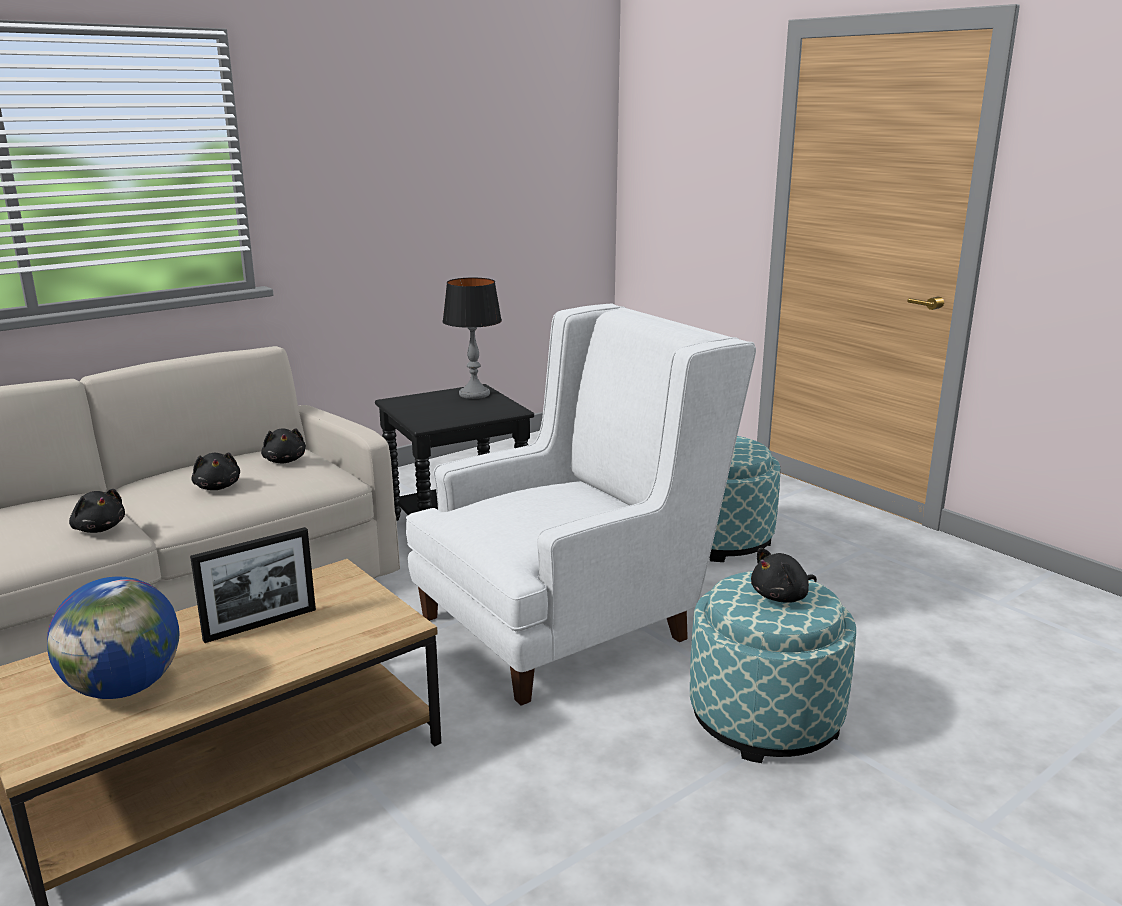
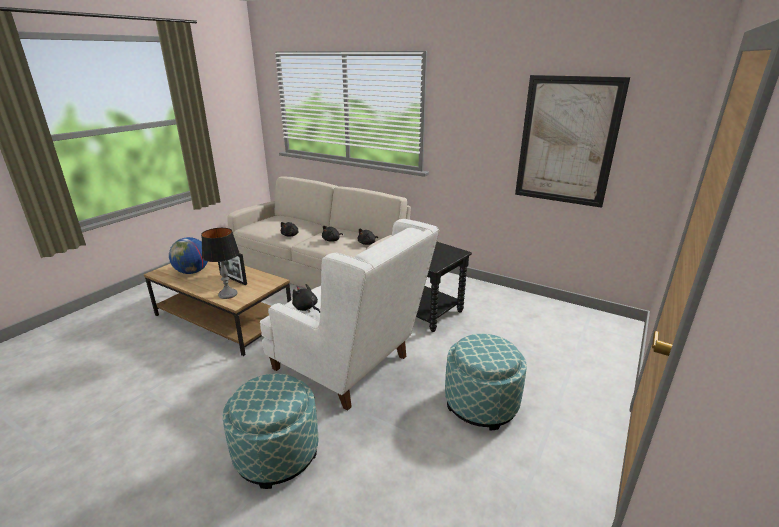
camera: 70 degrees right, 5 degrees up
table lamp [442,278,502,399] -> table lamp moved to [201,228,239,299]
black plush toy [751,548,817,603] -> black plush toy moved to [292,284,320,313]
none -> picture [515,75,630,208]

